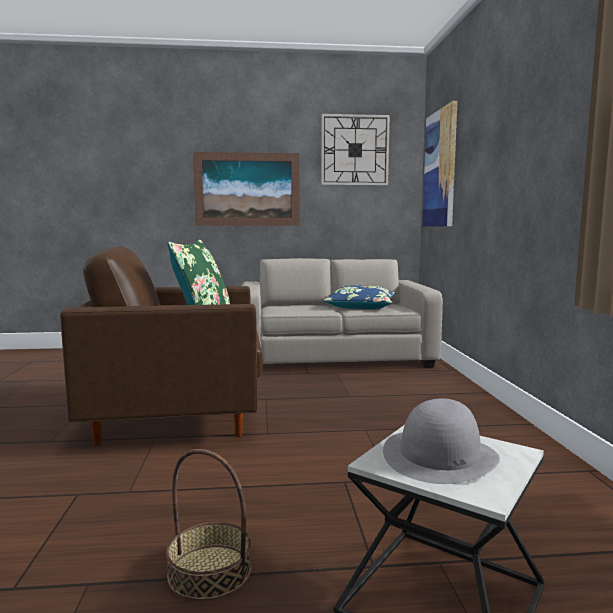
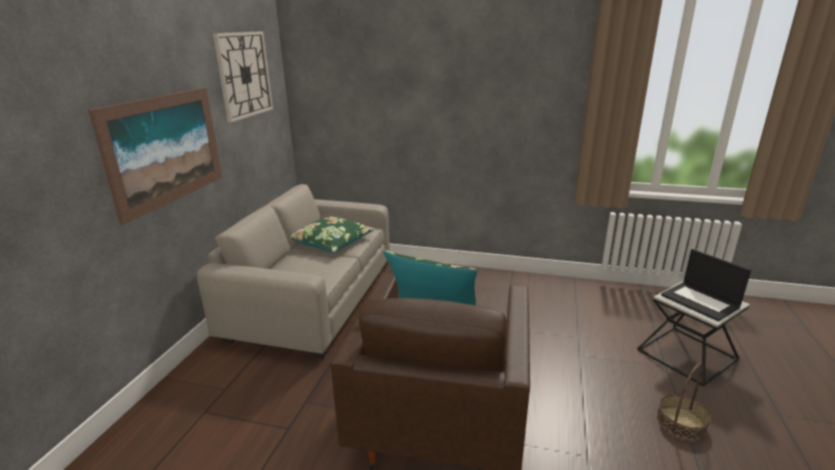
camera: 70 degrees left, 15 degrees up
blue pillow [323,285,396,309] -> green pillow [290,216,375,253]
grey hat [383,398,500,484] -> laptop [661,249,751,321]
picture [423,101,457,227] -> none

